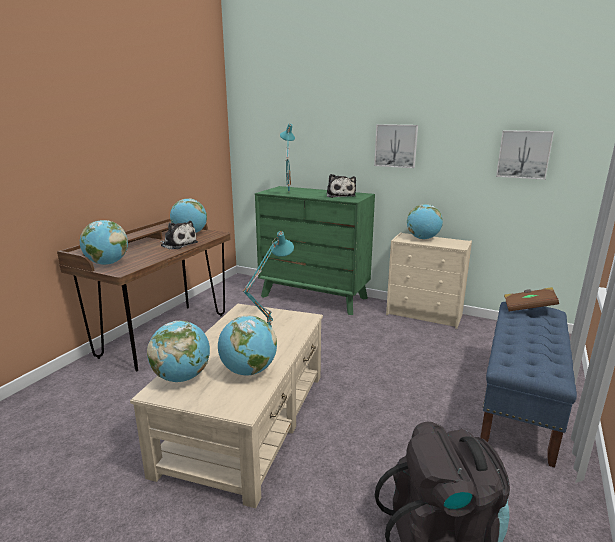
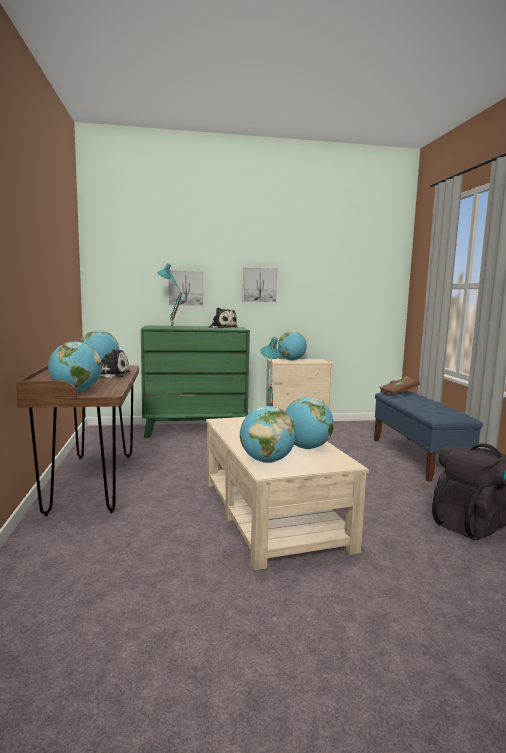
camera: 35 degrees left, 10 degrees down
picture [496,130,554,180] -> picture moved to [168,270,204,307]

